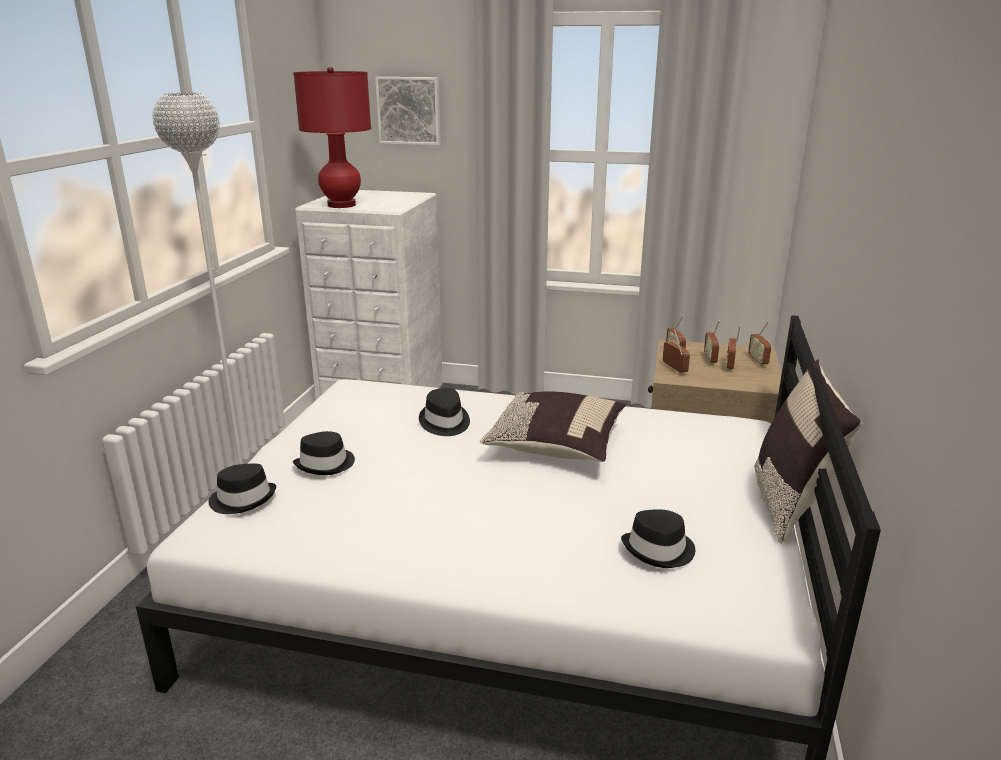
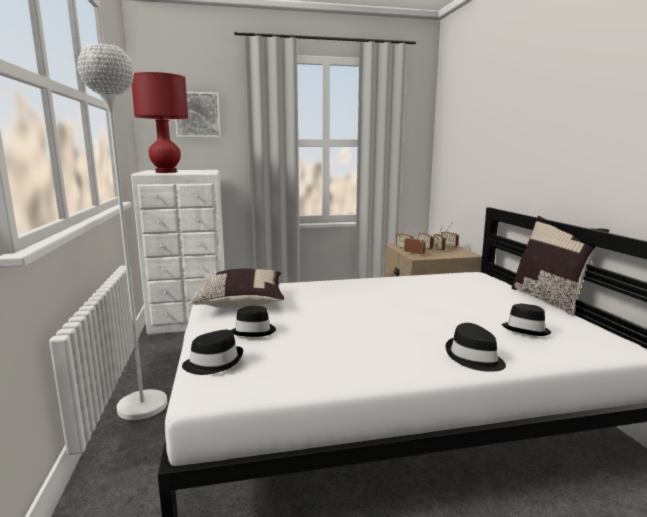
camera: 25 degrees left, 10 degrees down
black hat [419,388,470,436] -> black hat moved to [446,323,506,372]
pillow [480,391,626,462] -> pillow moved to [190,268,284,308]

